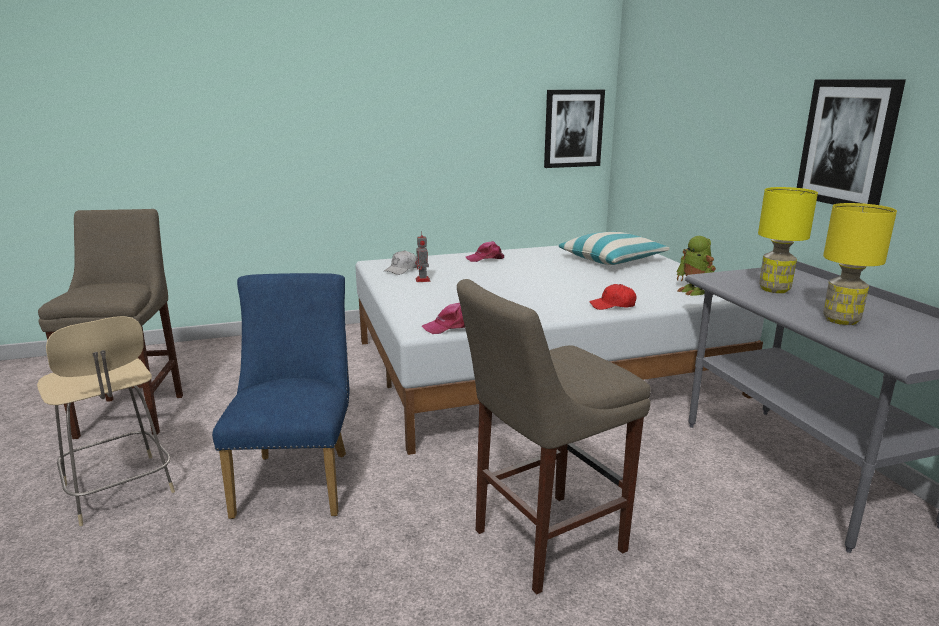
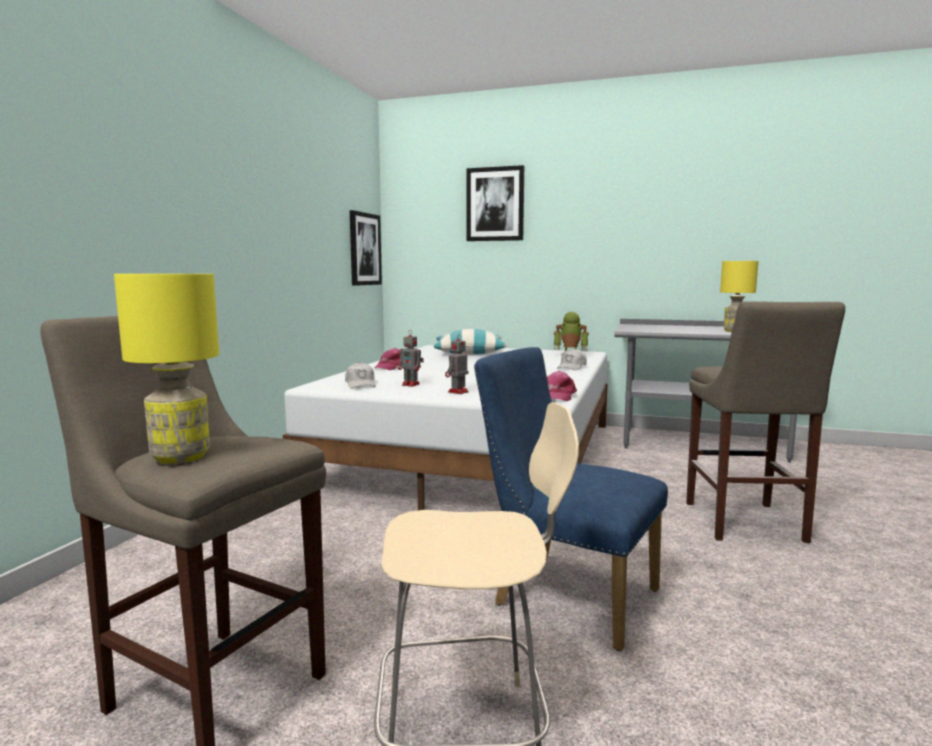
camera: 55 degrees left, 10 degrees down
red cap [589,284,637,310] -> white cap [556,349,587,370]
yellow table lamp [758,187,818,293] -> yellow table lamp moved to [114,274,219,464]
picture [797,80,906,205] -> picture moved to [467,165,524,241]
none -> toy robot [445,334,469,394]

